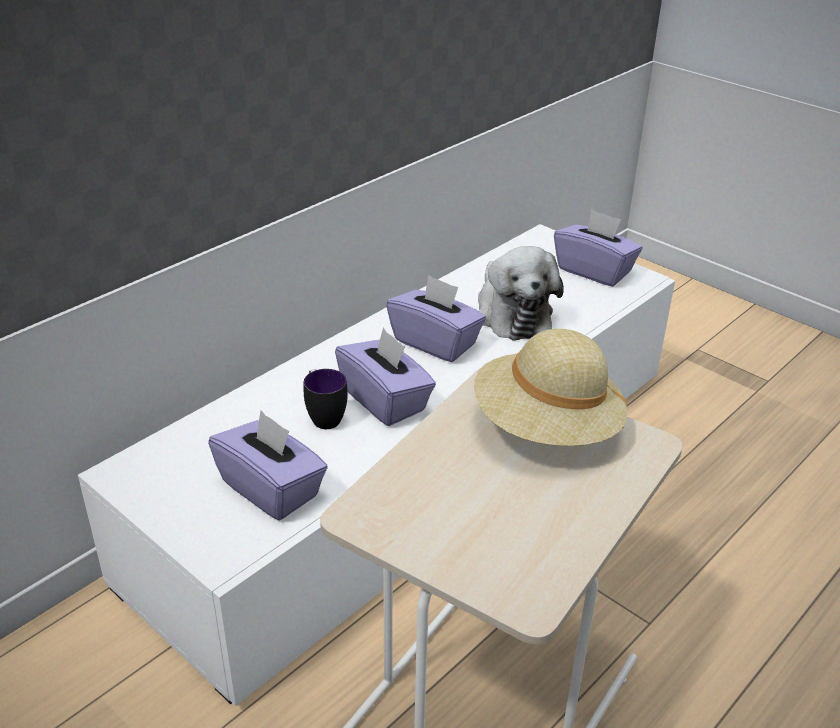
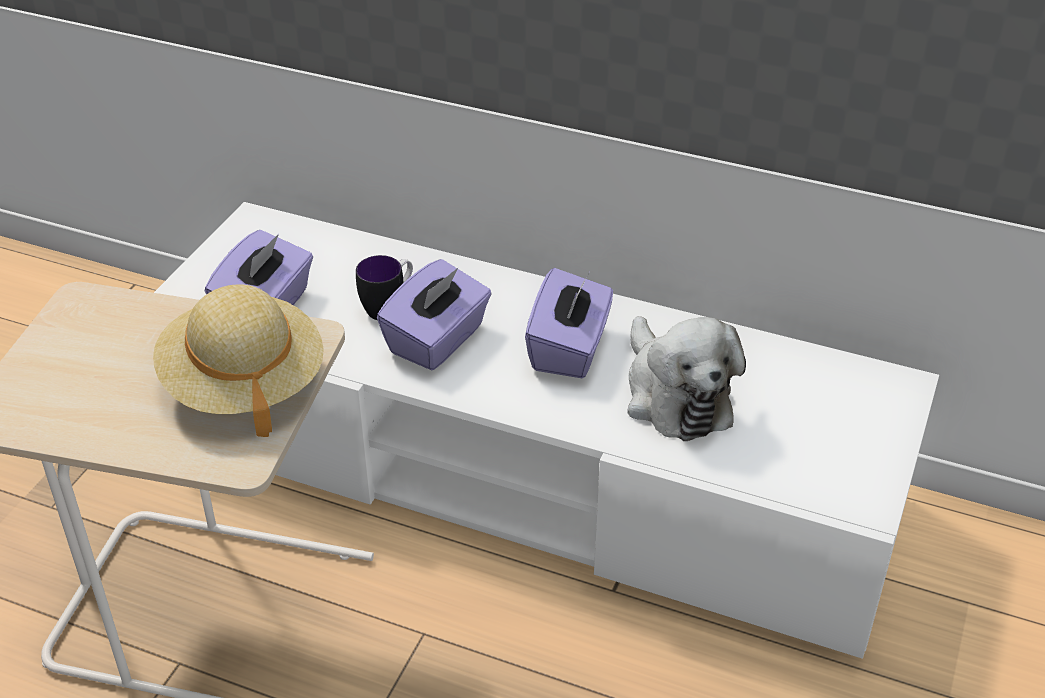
camera: 70 degrees right, 5 degrees up
plush toy [478,246,564,341] -> plush toy turned 75 degrees counterclockwise [627,316,746,441]
purple tissue box [554,210,642,287] -> none

